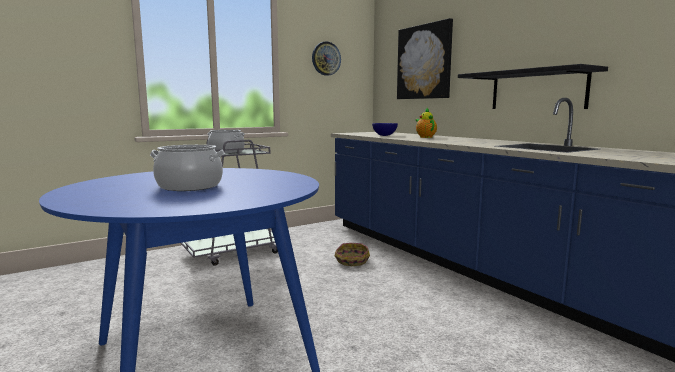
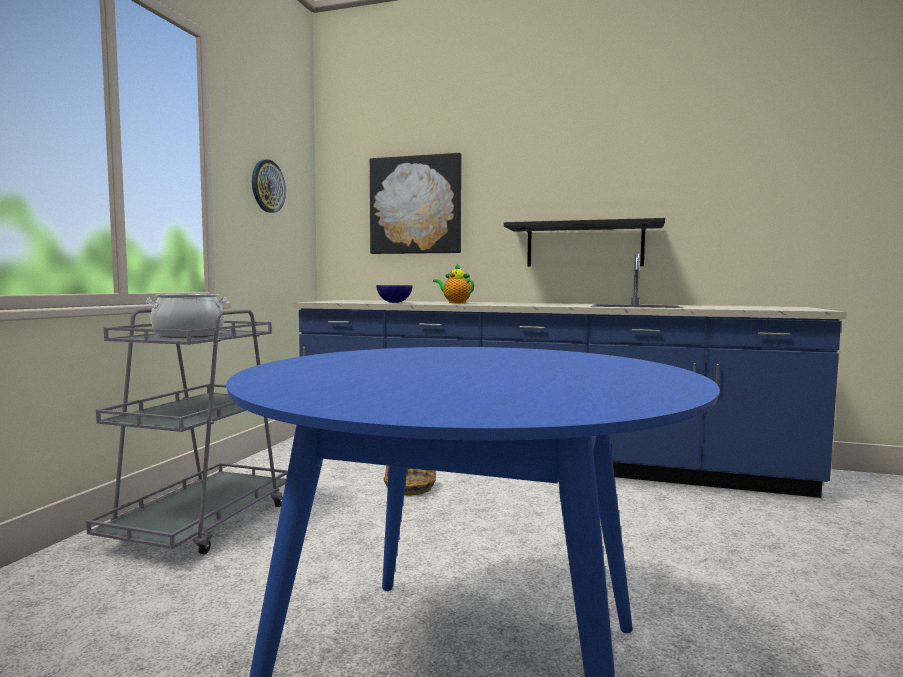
camera: 40 degrees left, 5 degrees down
cooking pot [150,145,225,191] -> none

